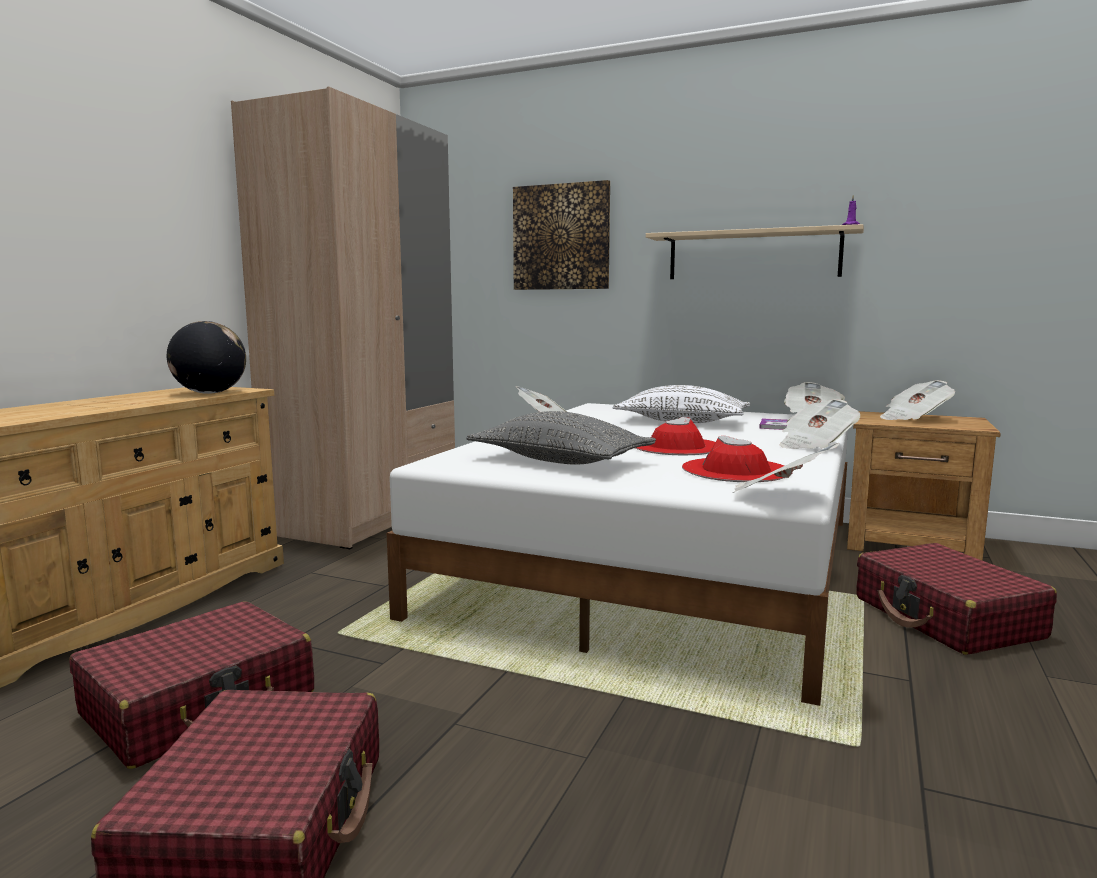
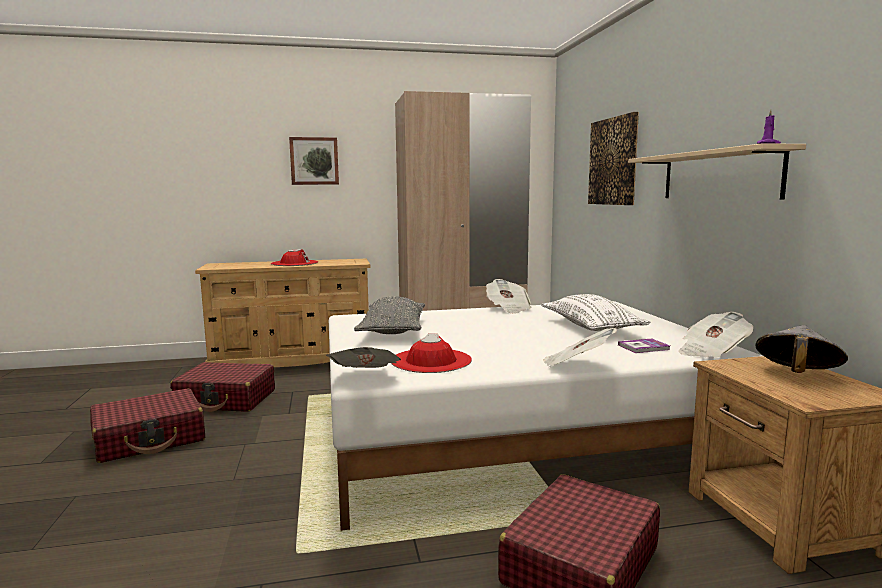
camera: 55 degrees right, 0 degrees up
globe [167,321,246,394] -> none
red hat [636,417,715,455] -> red hat moved to [271,249,318,266]
newspaper [880,380,955,420] -> grey hat [756,325,848,373]
none -> picture [289,137,339,185]

